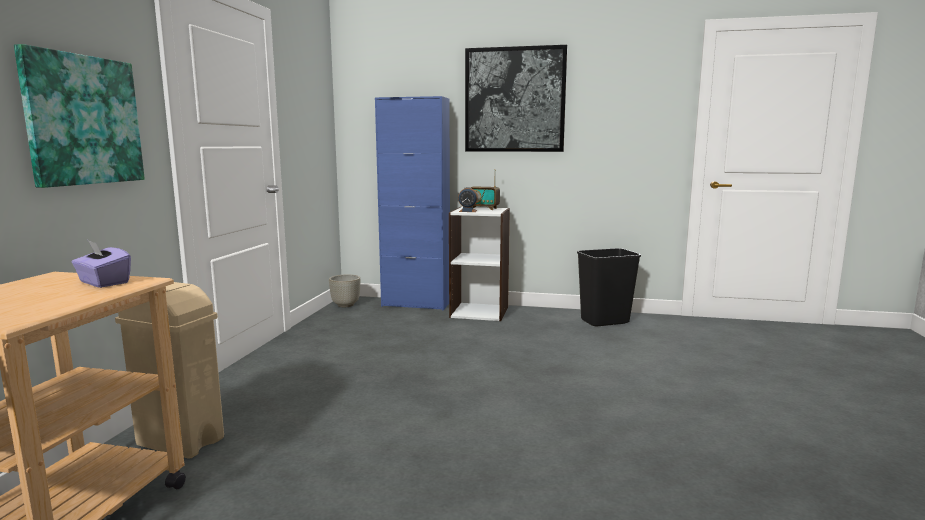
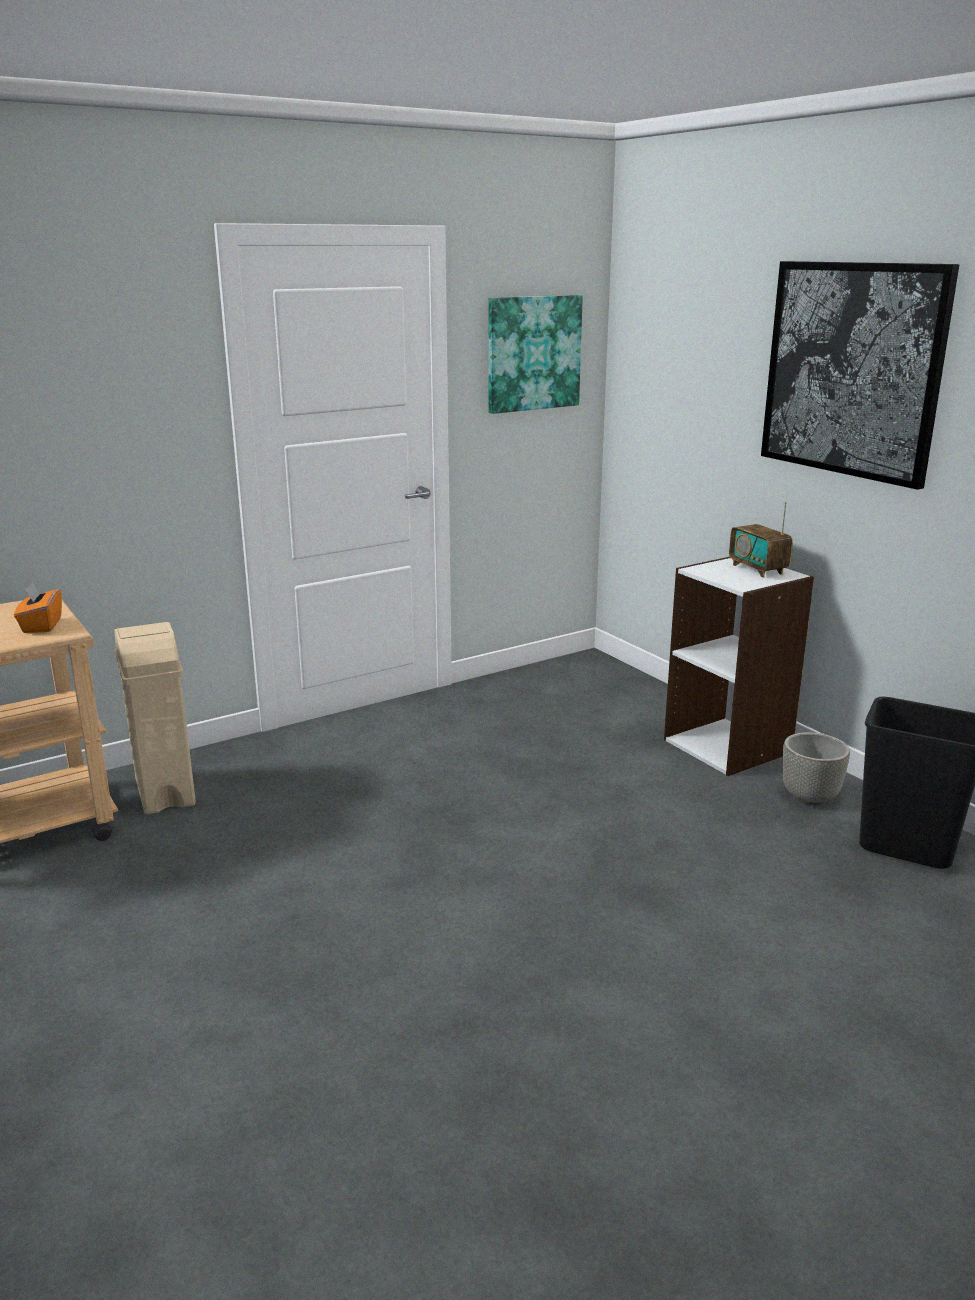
camera: 45 degrees right, 10 degrees up
picture [14,44,145,188] -> picture moved to [488,295,583,414]
purple tissue box [71,240,131,288] -> orange tissue box [14,582,62,633]
grey planter [329,274,360,307] -> grey planter moved to [783,732,850,805]
blue cabinet [375,96,450,310] -> none
alarm clock [458,187,478,212] -> none

